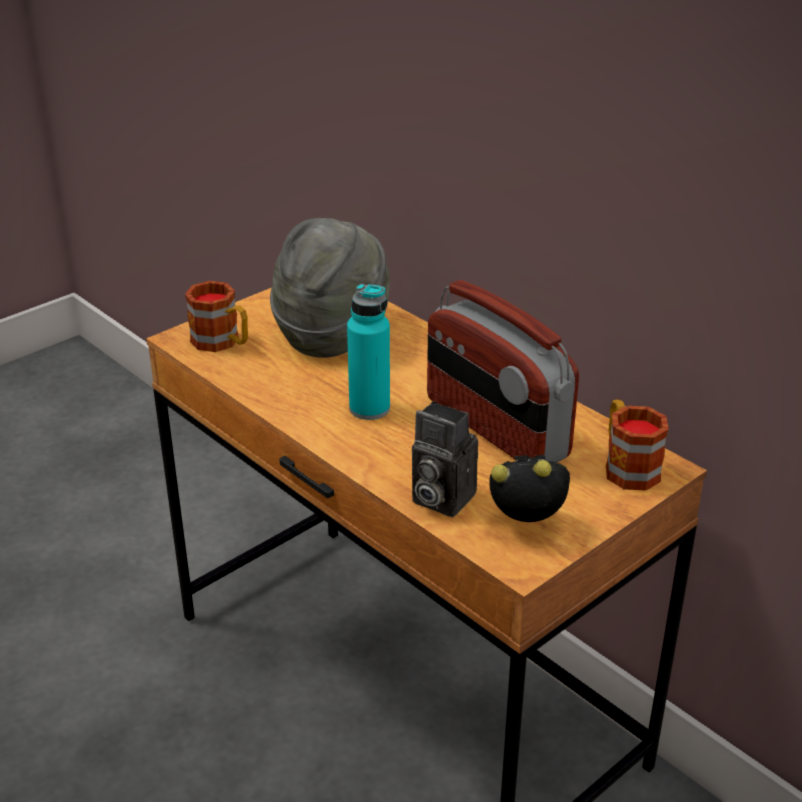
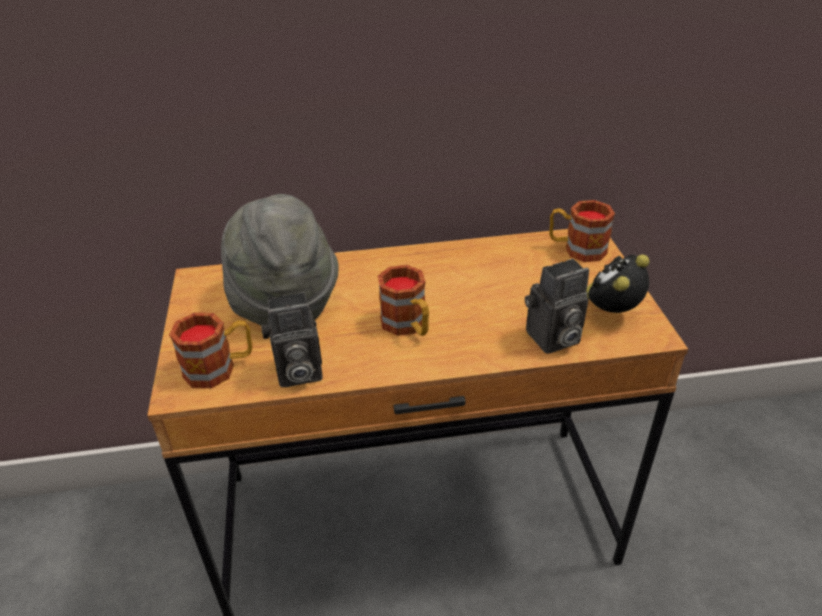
camera: 55 degrees left, 5 degrees up
turquoise bottle [347,284,390,420] -> mug [378,265,429,336]
radio [427,280,579,462] -> none
none -> camera [261,292,323,387]

